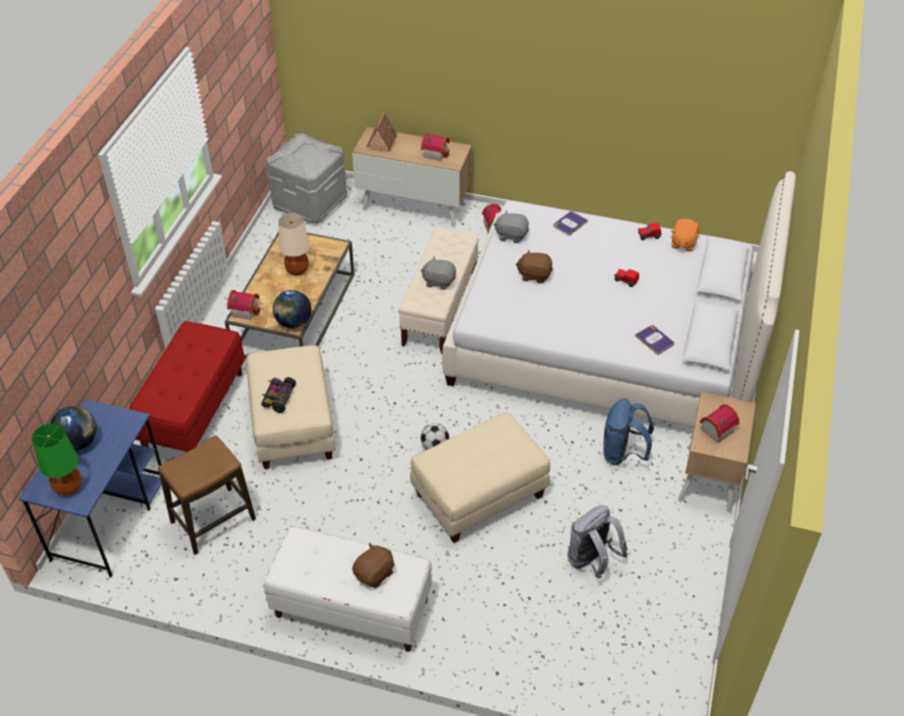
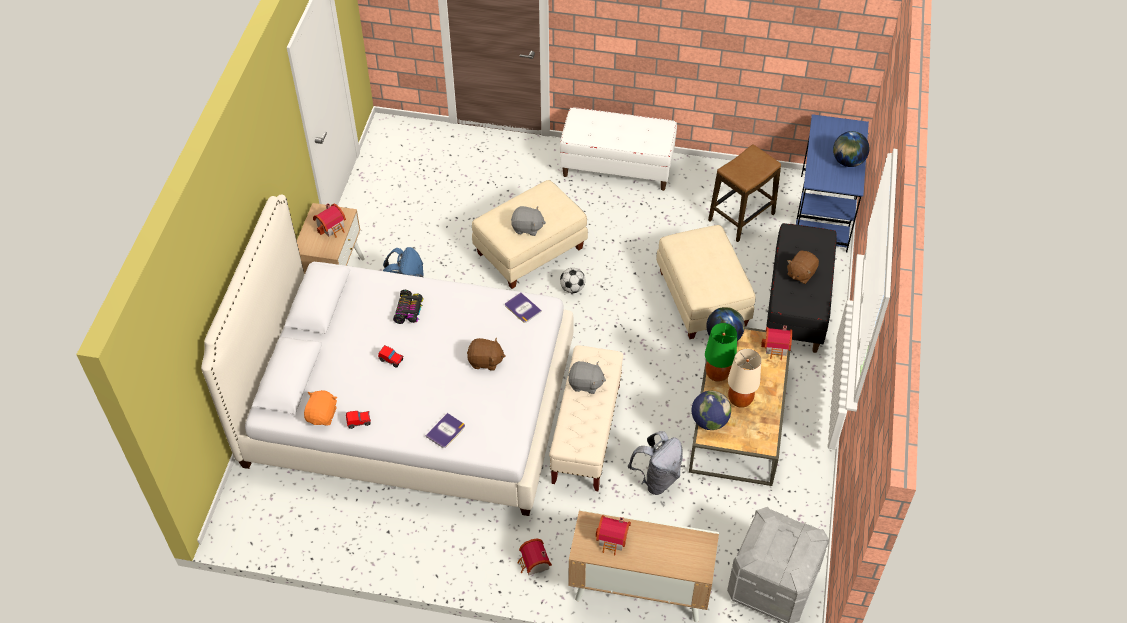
camera: 175 degrees right, 5 degrees up
green table lamp [32,424,82,496] -> green table lamp moved to [705,323,737,382]
red bench [129,321,245,452] -> black bench [766,223,837,353]
toy car [261,377,296,413] -> toy car moved to [393,290,424,324]
brown plush toy [352,542,394,588] -> brown plush toy moved to [787,250,819,284]
toy house [366,112,397,152] -> none
grey plush toy [493,210,529,243] -> grey plush toy moved to [511,206,546,236]
grey backpack [568,505,628,579] -> grey backpack moved to [628,431,683,495]
book [635,325,674,355] -> book moved to [505,292,542,323]
none -> globe [692,391,731,430]

